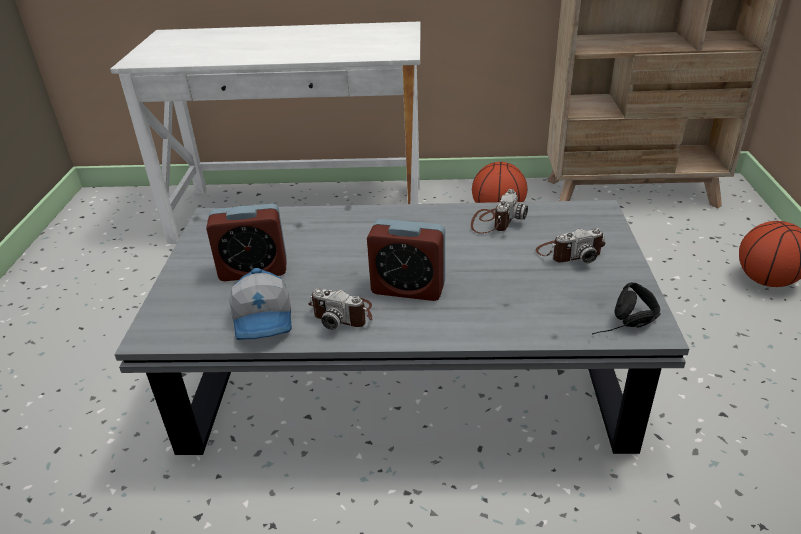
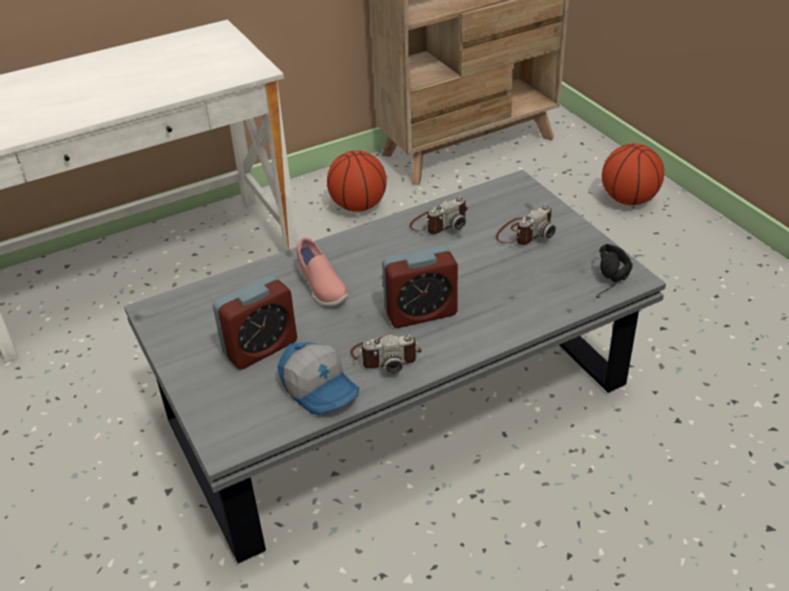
camera: 30 degrees left, 5 degrees up
camera [471,189,528,234] -> camera turned 60 degrees clockwise [409,197,468,234]
none -> pink shoe [297,237,349,306]

